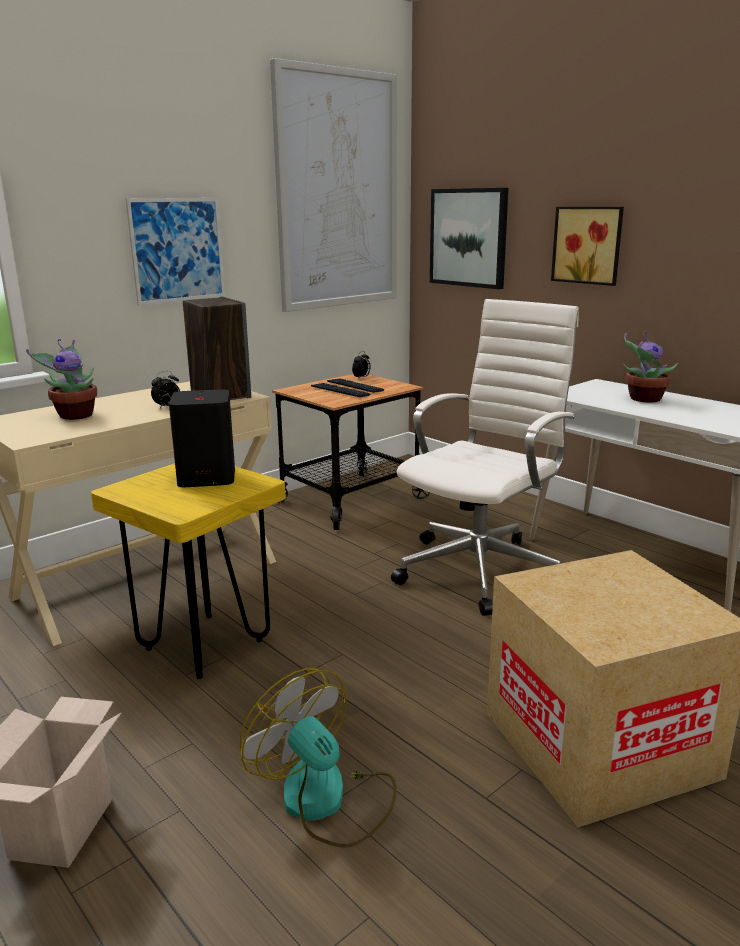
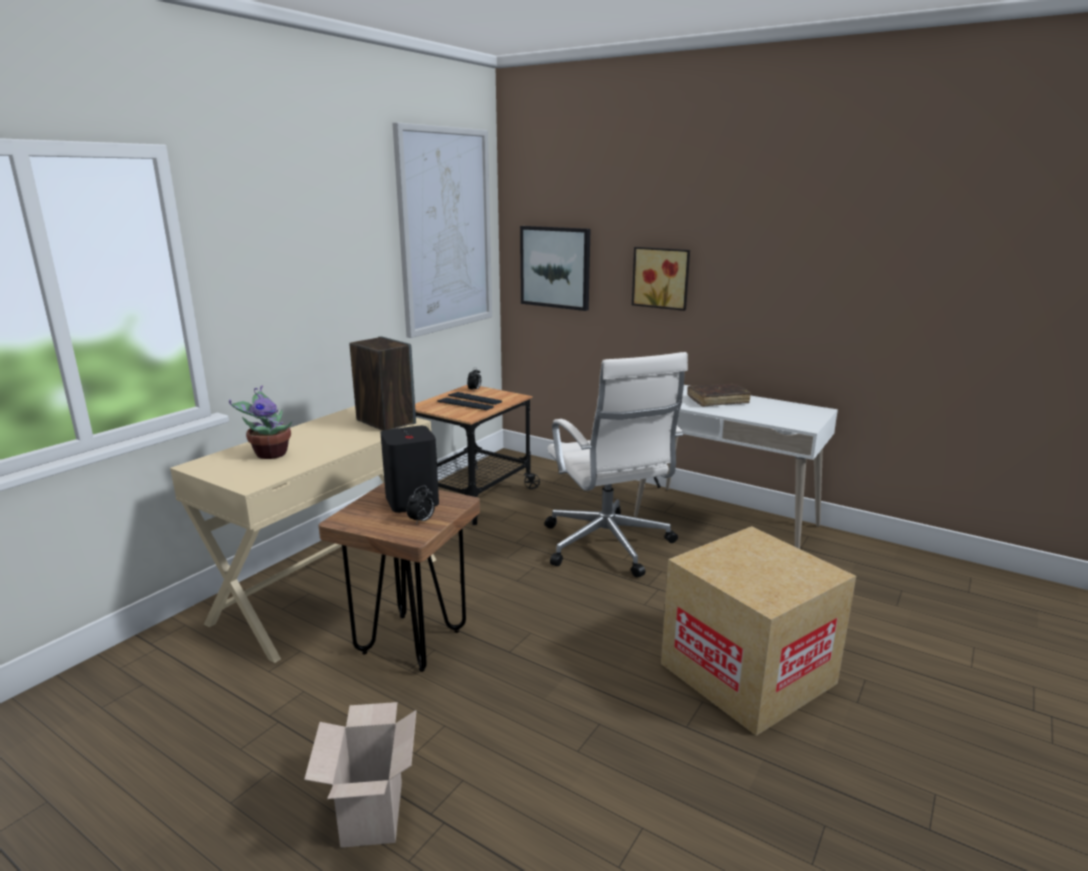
camera: 15 degrees left, 0 degrees up
yellow stool [91,463,286,679] -> brown stool [318,482,480,672]
picture [125,198,225,305] -> none
alarm clock [151,371,180,408] -> alarm clock moved to [407,485,435,525]
fan [240,668,397,848] -> none
white office chair [391,299,579,616] -> white office chair turned 135 degrees clockwise [544,352,688,577]
potted plant [622,332,678,402] -> brown book [687,384,751,407]

